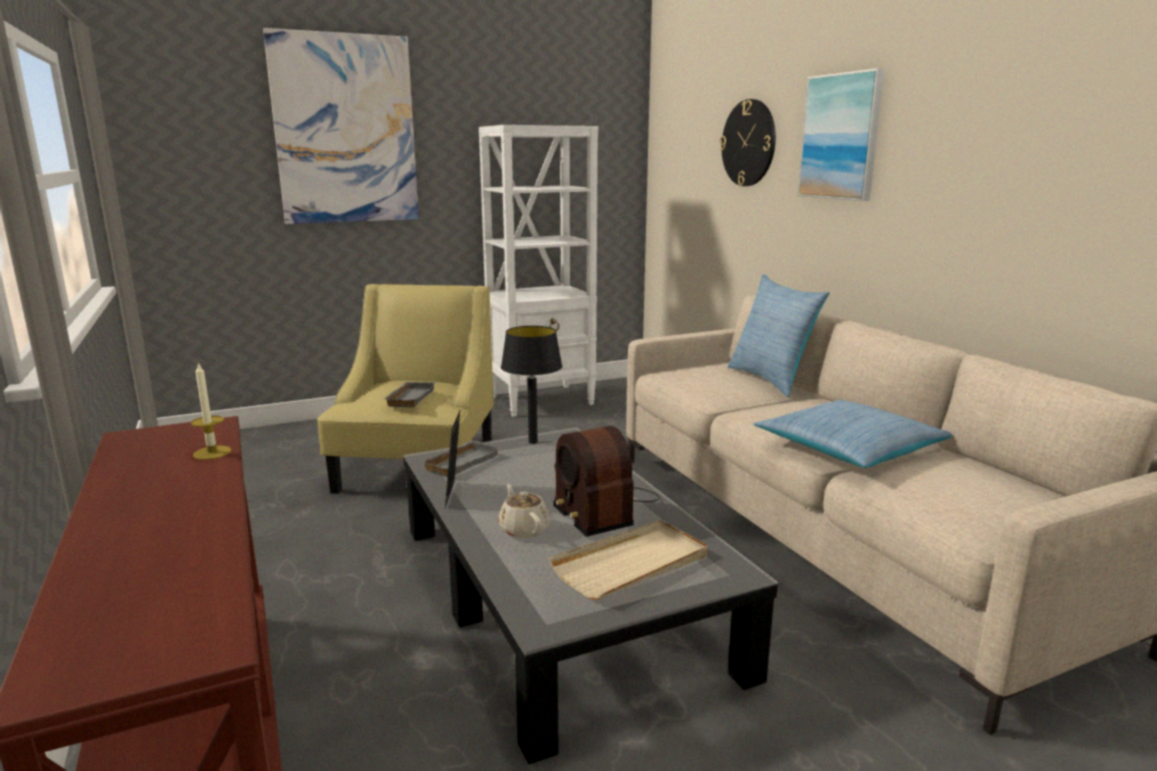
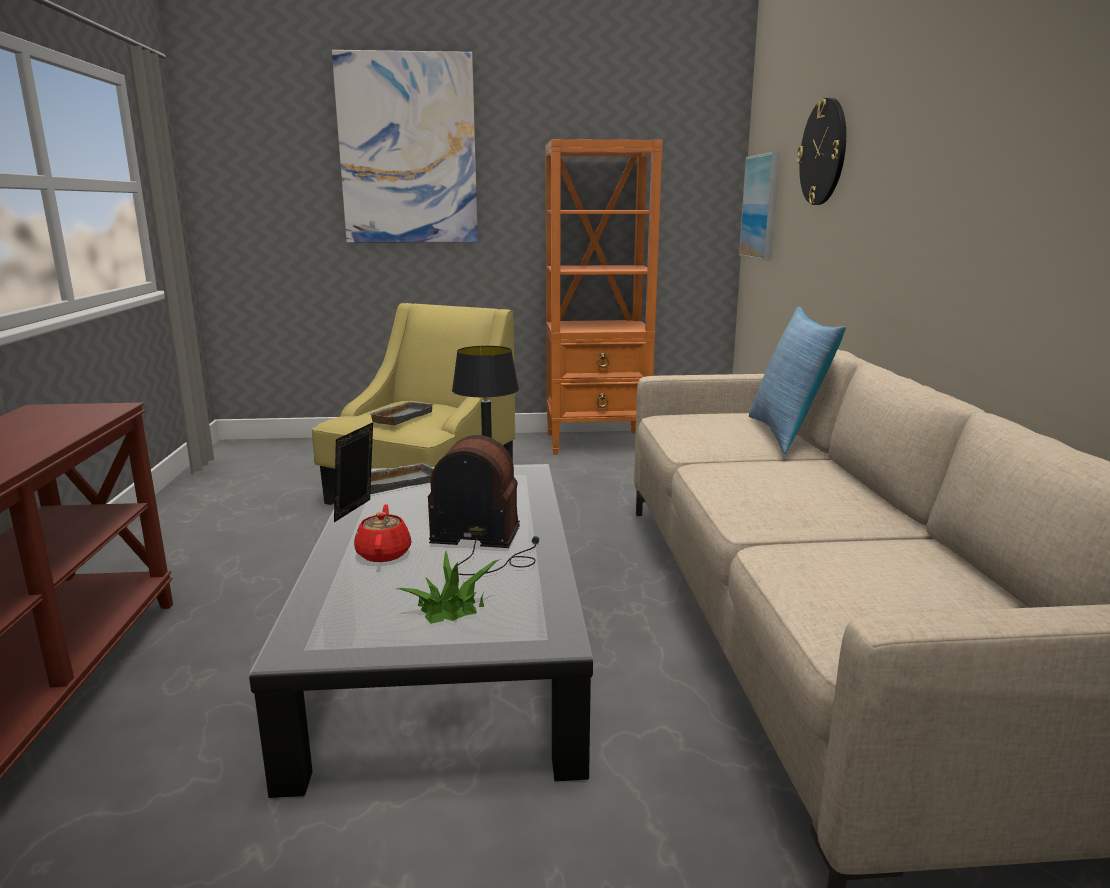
camera: 20 degrees right, 0 degrees up
candle [191,362,231,460] -> none
white bookcase [479,125,598,417] -> orange bookcase [545,139,663,455]
beige teapot [498,484,550,538] -> red teapot [354,504,412,562]
beige tray [549,520,708,600] -> potted plant [397,551,500,624]
radio [553,426,660,537] -> radio turned 105 degrees clockwise [428,435,539,575]
pillow [753,399,952,468] -> none
picture [798,68,884,201] -> picture moved to [739,152,780,261]

